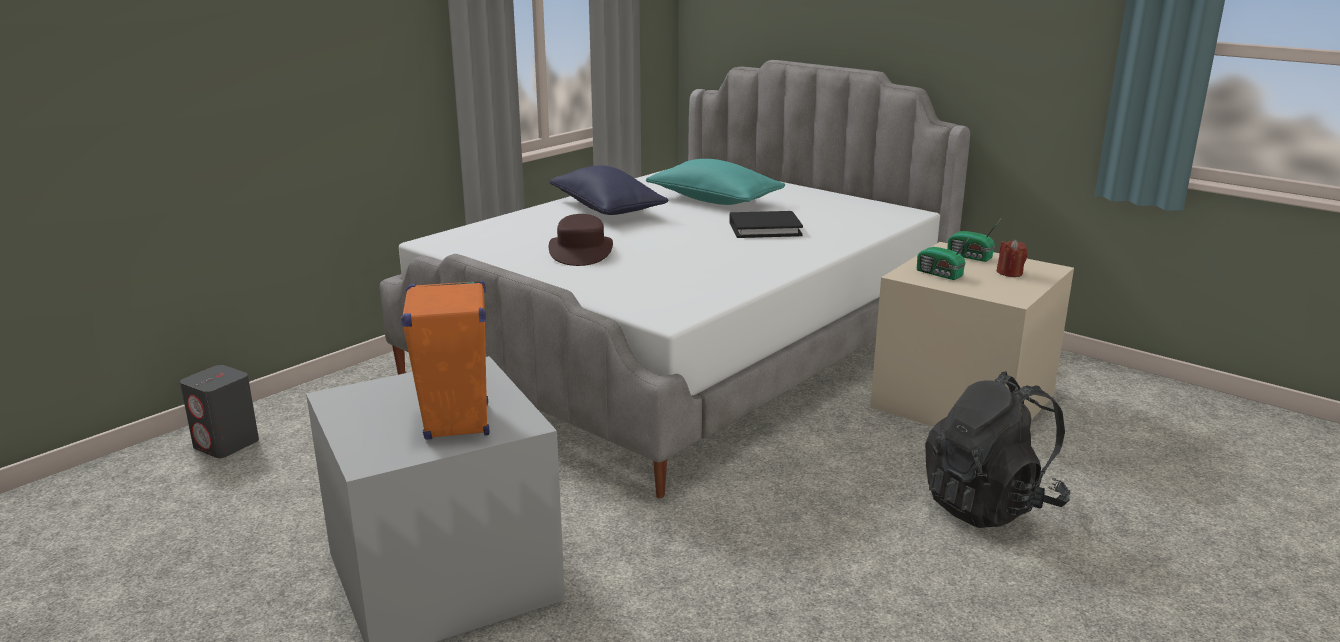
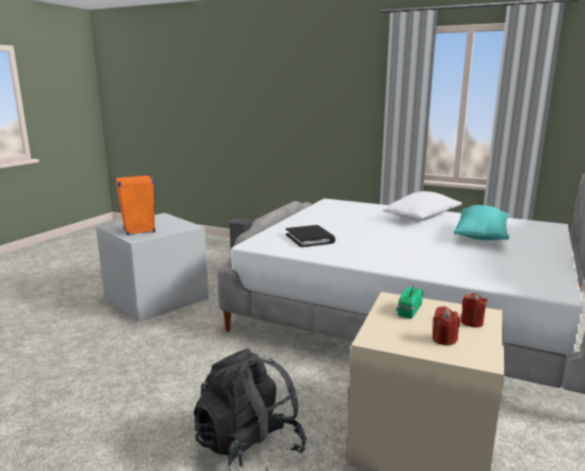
camera: 75 degrees right, 5 degrees down
blue pillow [549,165,668,215] -> white pillow [383,191,462,221]
brown hat [549,214,613,266] -> none
black book [729,211,803,238] -> black book moved to [286,225,335,247]
radio [947,219,1001,262] -> red candle [461,293,487,327]

